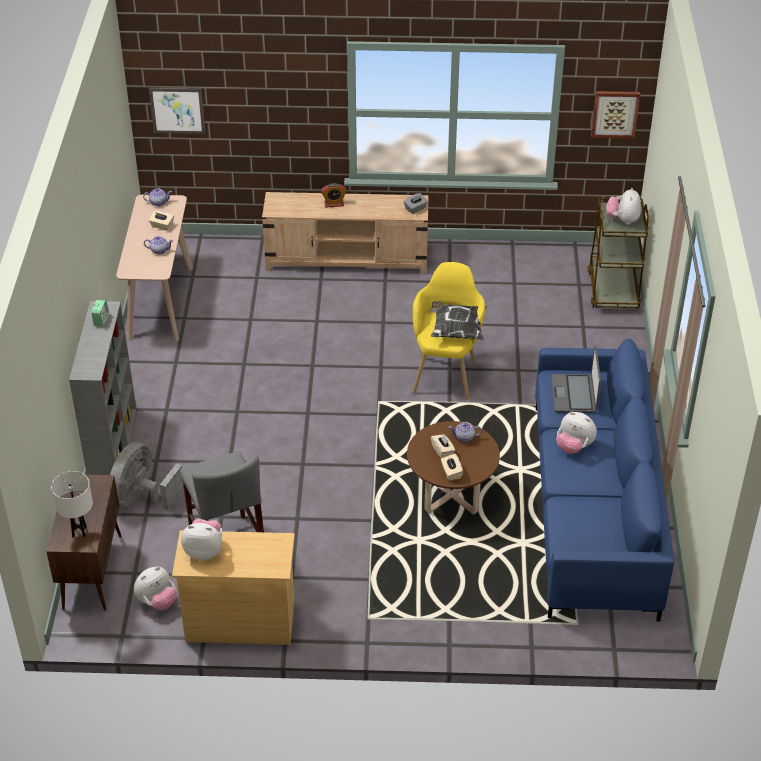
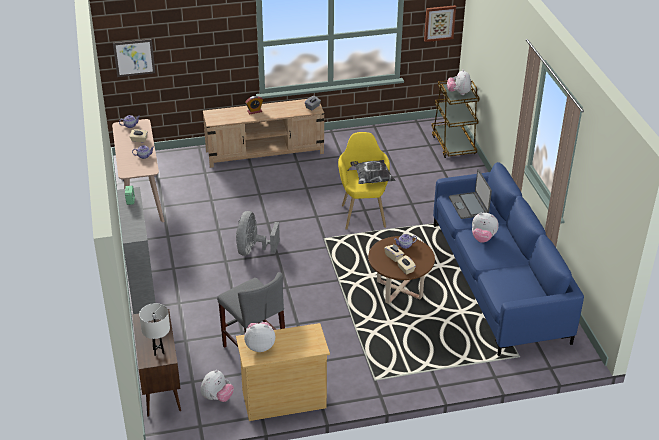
camera: 15 degrees left, 5 degrees down
grey fan [110,442,184,510] -> grey fan moved to [236,211,280,256]

